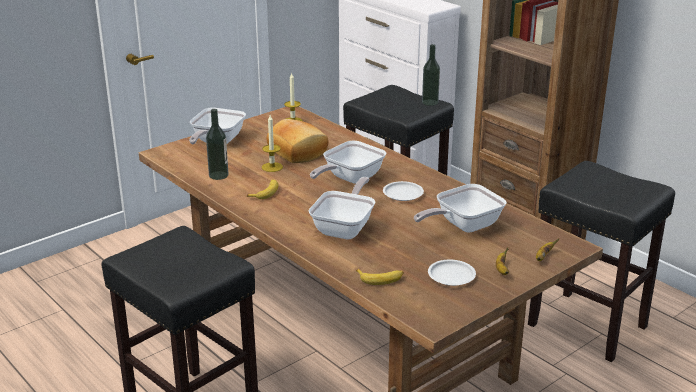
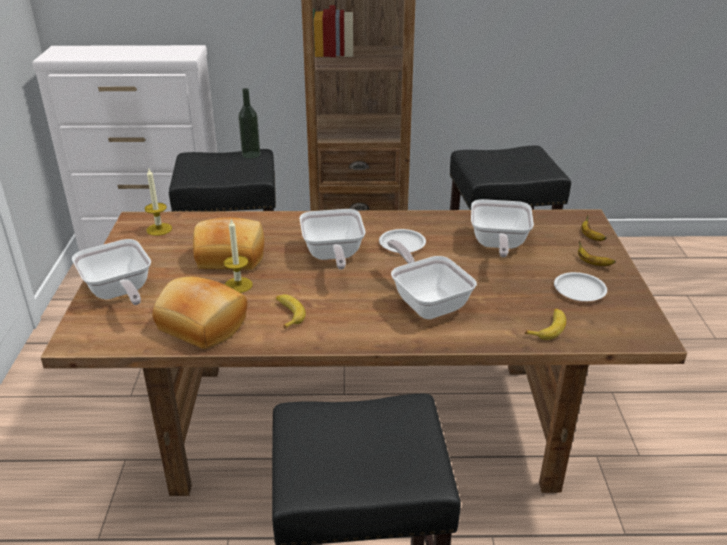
camera: 50 degrees left, 5 degrees up
bottle [206,109,228,180] -> bread [152,277,247,349]

